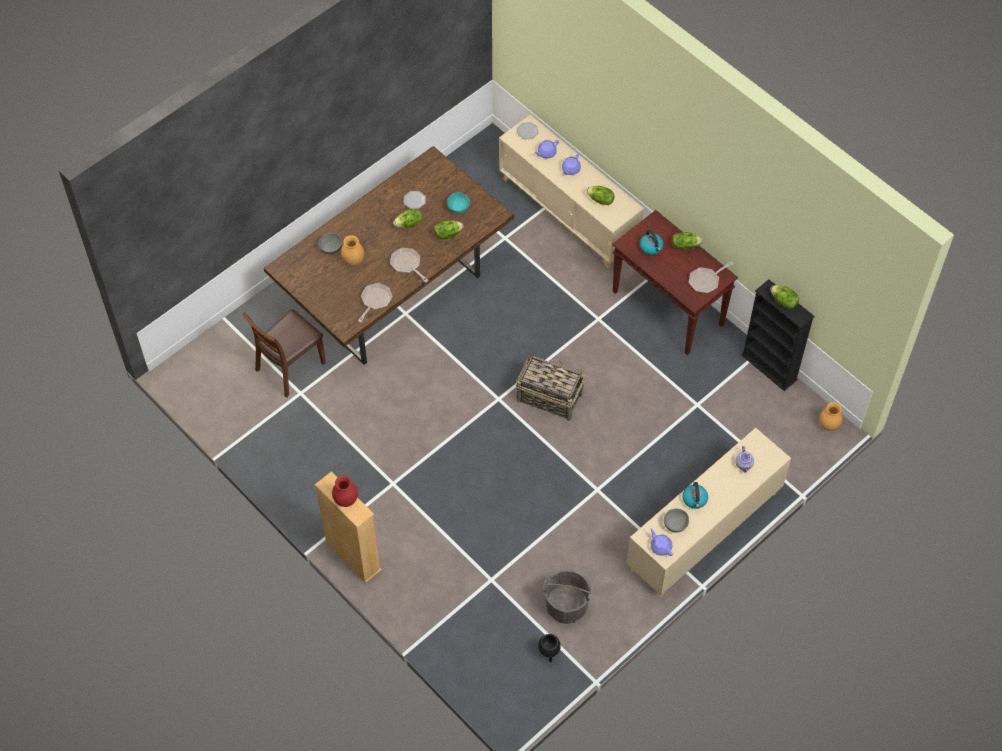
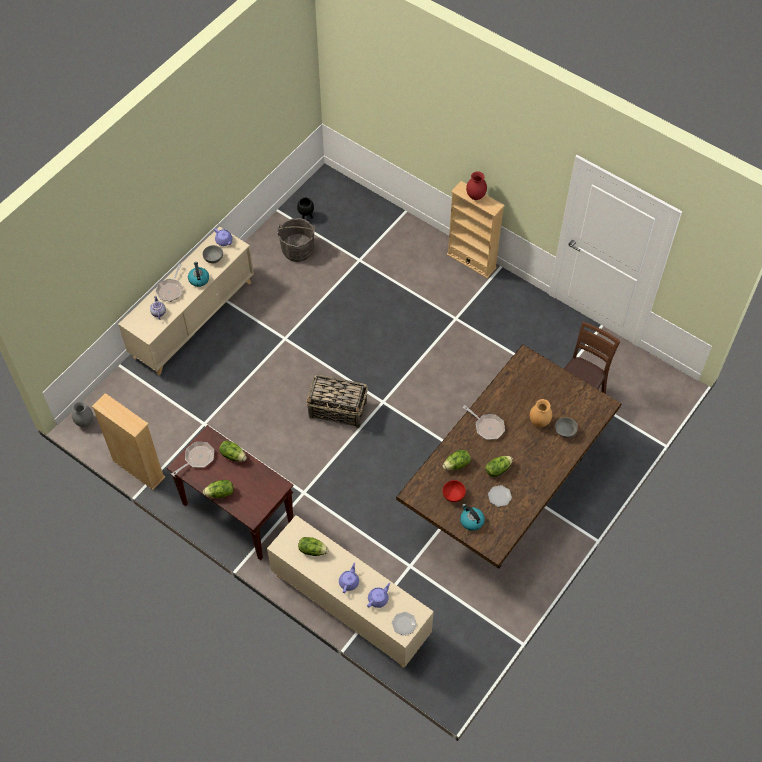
camera: 170 degrees right, 0 degrees up
frying pan [358,283,393,322] -> frying pan moved to [155,264,183,302]
turquoise bowl [447,192,470,214] -> red bowl [442,480,466,502]
kettle [640,230,664,255] -> kettle moved to [460,504,485,531]
black bookcase [741,279,815,391] -> beige bookcase [92,393,165,490]
lettuce [770,285,799,309] -> lettuce moved to [219,440,247,462]
brown vase [819,402,843,431] -> grey vase [72,401,93,427]

